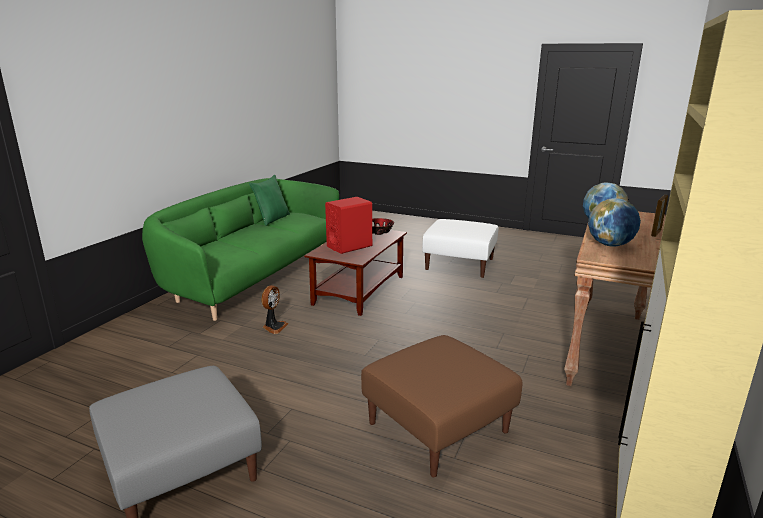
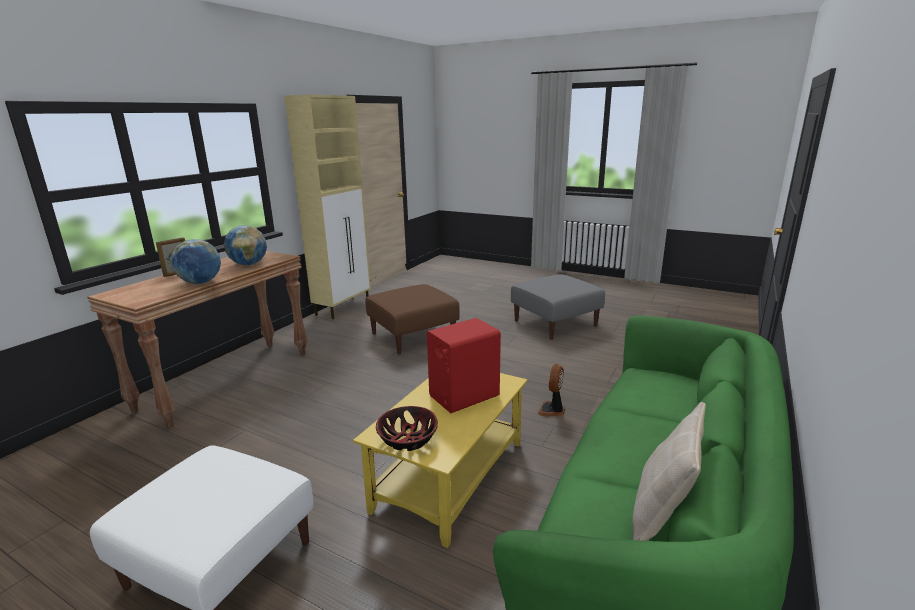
camera: 175 degrees left, 0 degrees up
green pillow [249,175,290,226] -> beige pillow [632,402,706,541]
brown coffee table [304,230,407,316] -> yellow coffee table [353,373,528,548]

